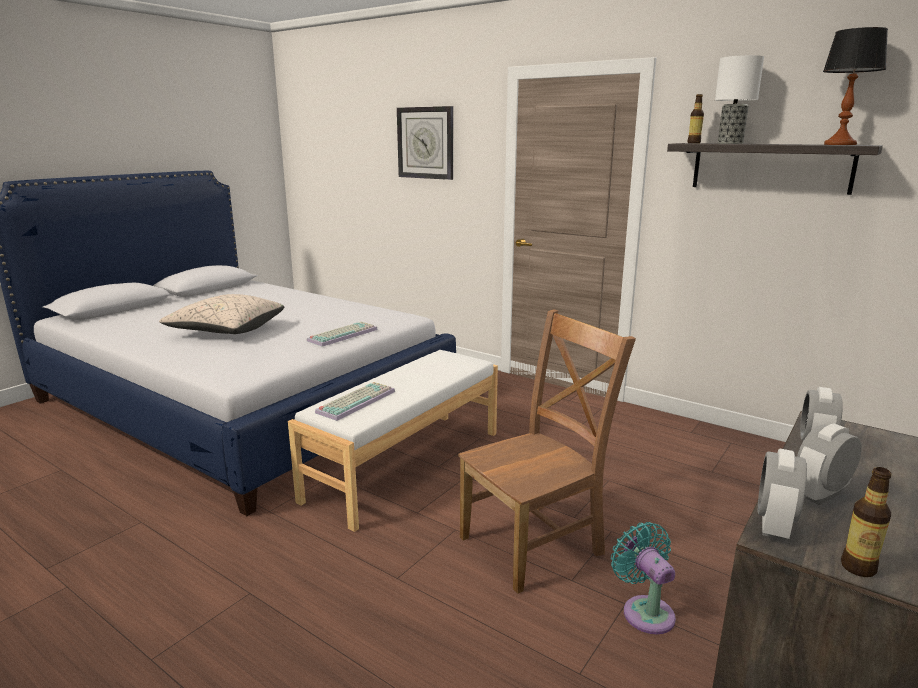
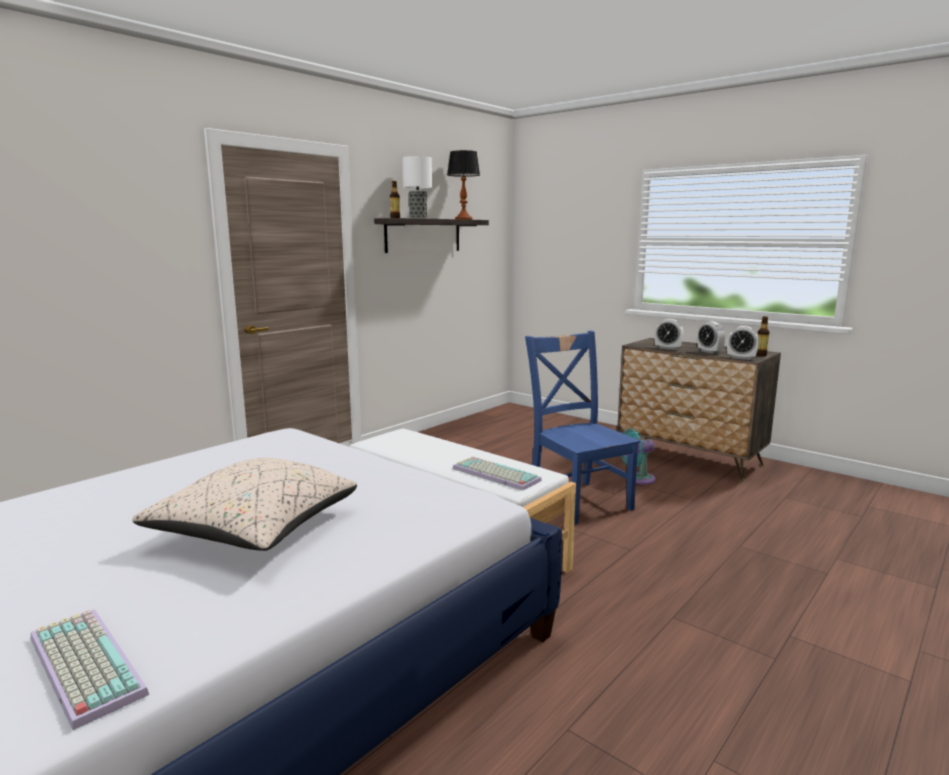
camera: 85 degrees left, 5 degrees down
keyboard [307,322,378,347] -> keyboard moved to [31,609,149,730]
wall clock [397,106,453,180] -> none
brown chair [458,309,636,594] -> blue chair [525,331,641,525]

